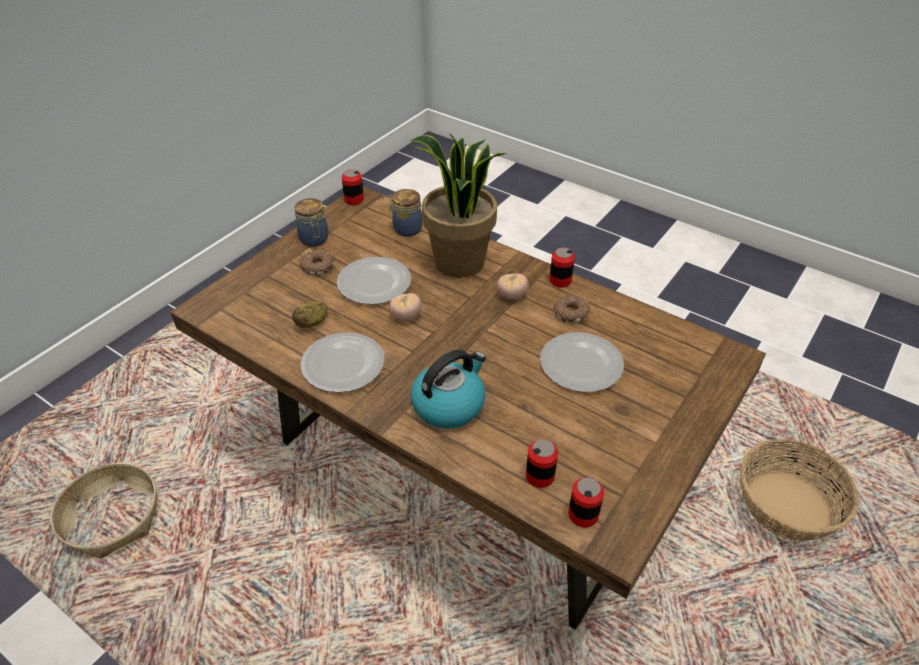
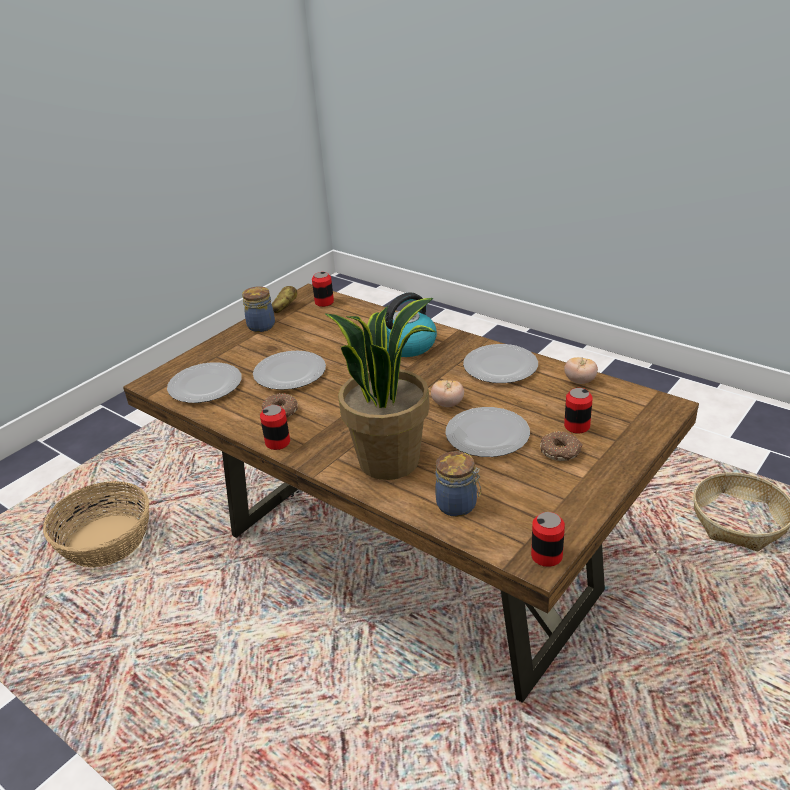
camera: 175 degrees left, 10 degrees down
potato [292,302,327,328] -> potato moved to [272,286,297,313]
jar [294,198,329,247] -> jar moved to [242,286,275,332]
tomato [497,273,529,300] -> tomato moved to [564,357,598,384]
can [526,439,558,488] -> can moved to [564,388,593,434]
none -> plate [167,362,242,403]

